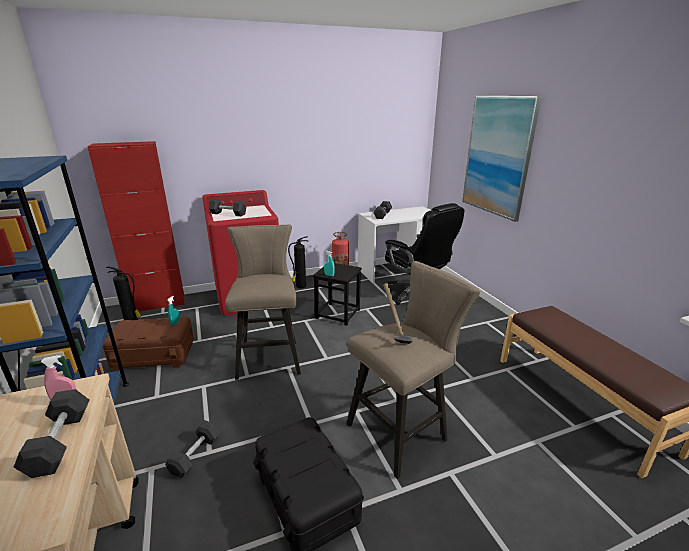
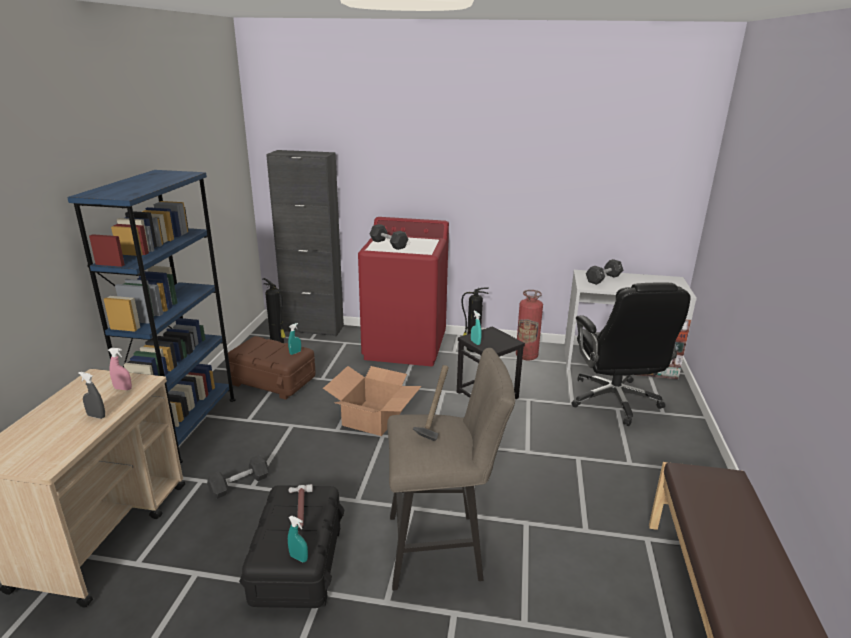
camera: 30 degrees right, 0 degrees up
black dumbbell [13,389,89,478] -> grey spray bottle [78,372,105,419]
red cabinet [87,141,185,312] -> black cabinet [266,150,344,337]
beige stool [225,225,301,380] -> cardboard box [323,366,422,436]
picture [462,96,542,222] -> none
none -> hammer [288,484,313,528]
none -> turquoise spray bottle [288,516,308,562]

